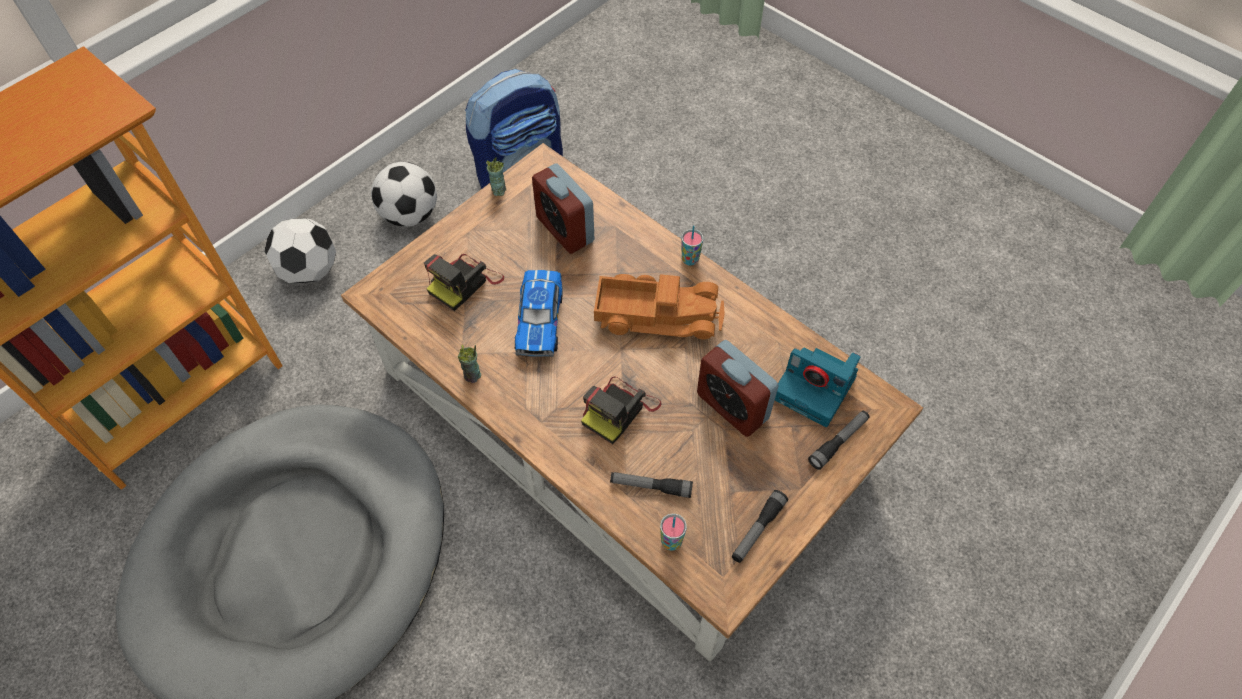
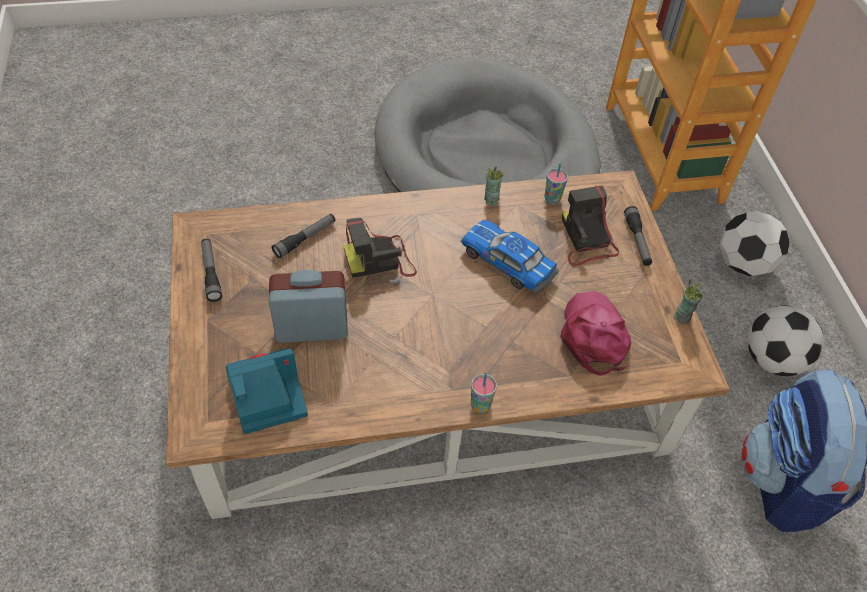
camera: 125 degrees right, 5 degrees down
alarm clock [532,163,594,254] -> pink cap [560,291,631,376]
camera [581,377,662,444] -> camera turned 90 degrees counterclockwise [343,218,417,278]
toy truck [594,274,724,339] -> none
cup [660,514,687,550] -> cup moved to [544,163,568,205]
flashlight [808,411,870,470] -> flashlight moved to [624,206,652,266]

